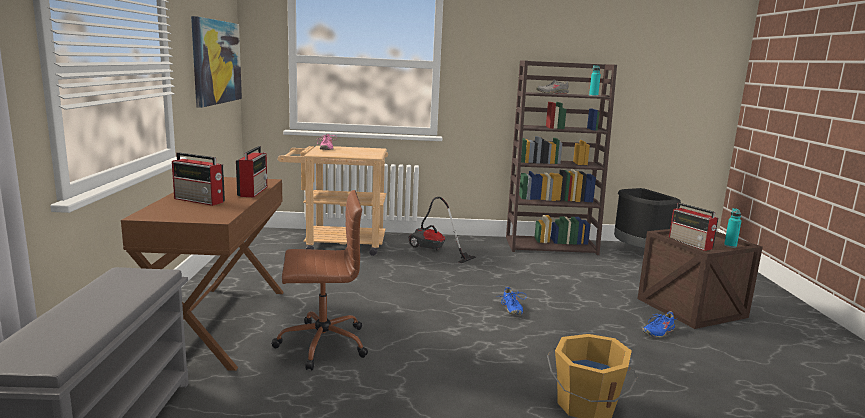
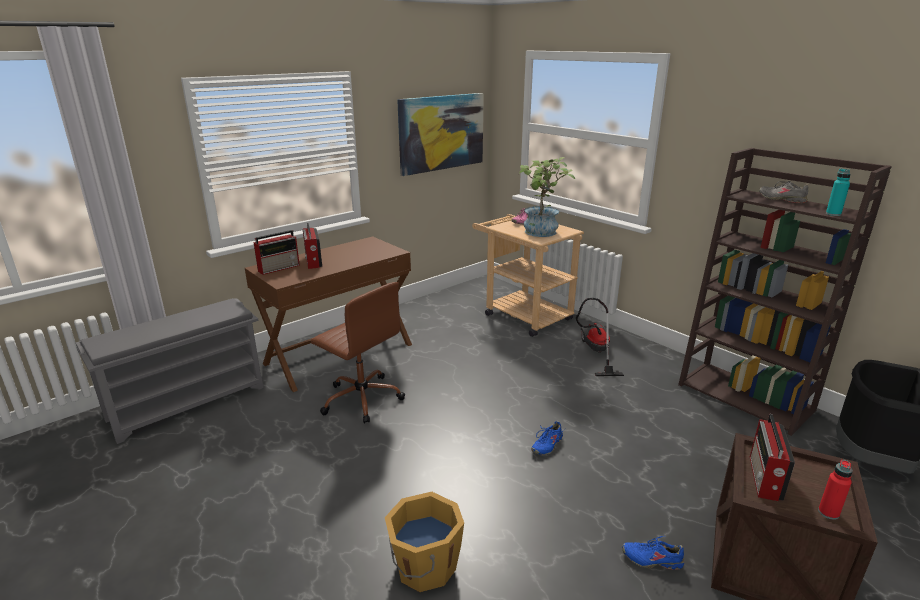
camera: 50 degrees right, 10 degrees up
radio [236,146,267,197] -> radio moved to [253,230,300,275]
turquoise bottle [724,208,741,248] -> red bottle [818,460,853,520]
none -> potted plant [519,157,575,237]

